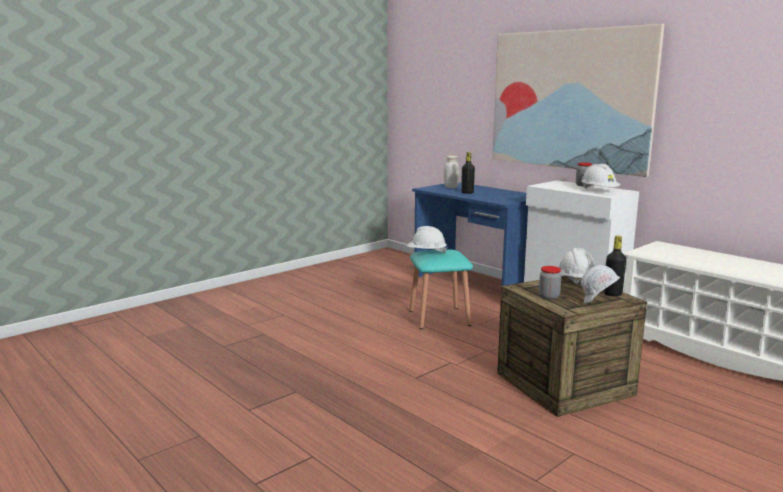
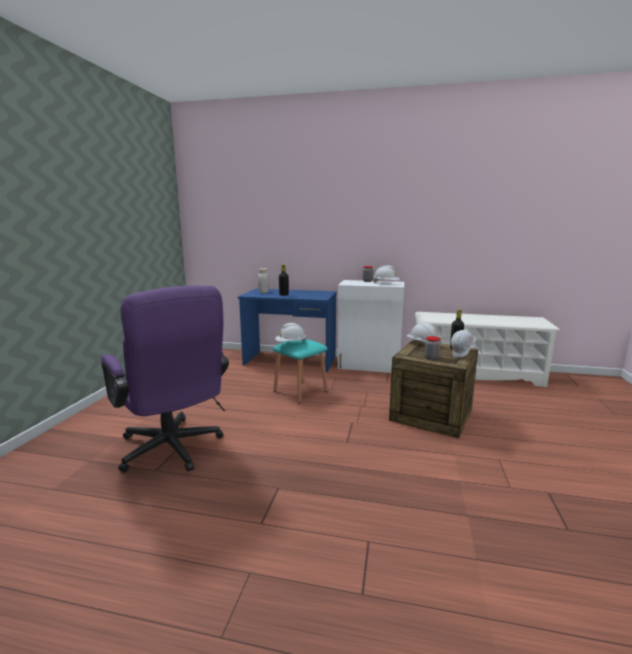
camera: 35 degrees left, 0 degrees up
picture [493,24,665,177] -> none
none -> purple office chair [101,285,229,472]

